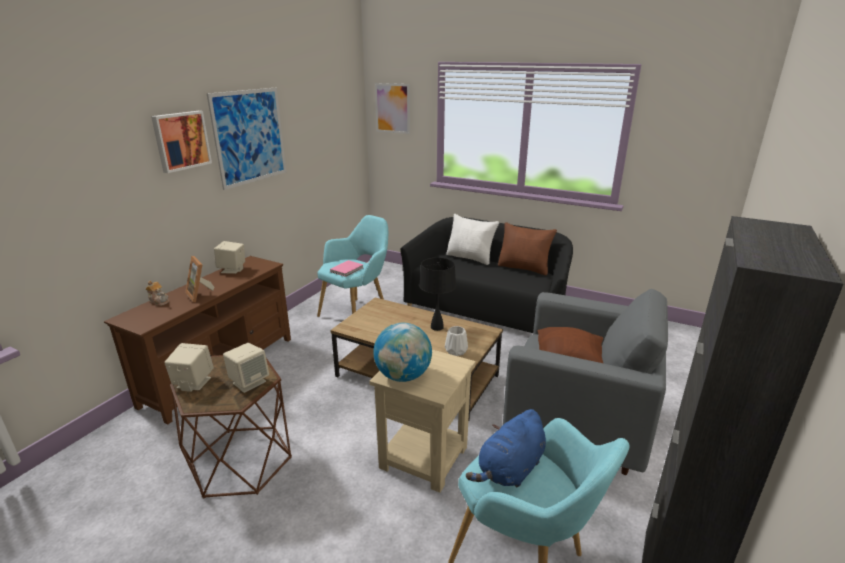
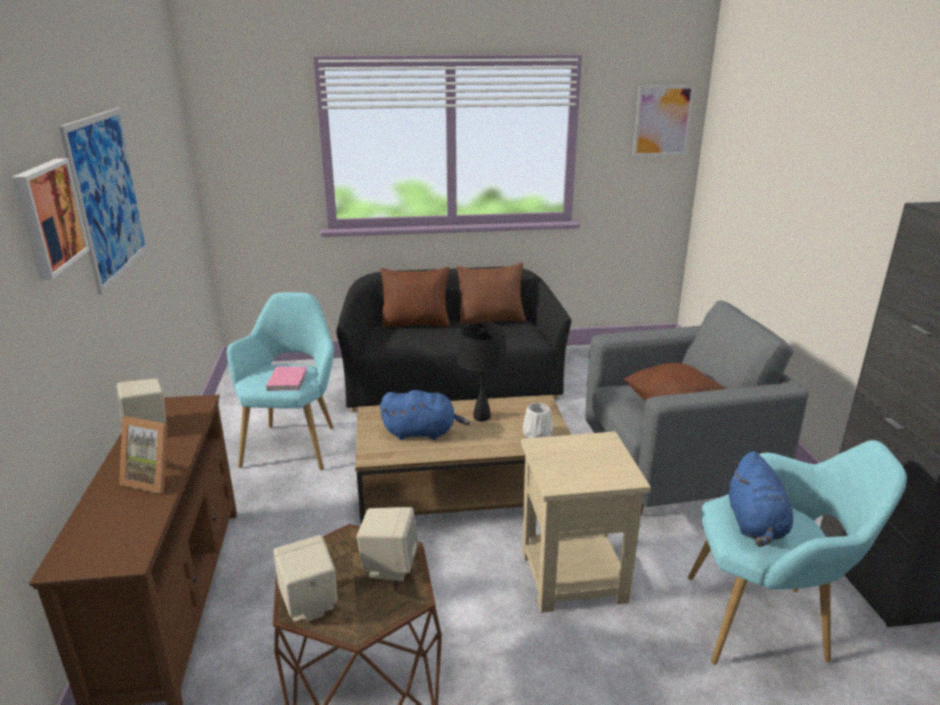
camera: 35 degrees left, 0 degrees up
teapot [145,281,169,306] -> none
globe [373,323,432,382] -> none
picture [375,83,410,134] -> picture moved to [633,85,695,156]
white pillow [446,214,499,265] -> brown pillow [380,267,449,327]
none -> blue plush toy [380,390,470,440]

